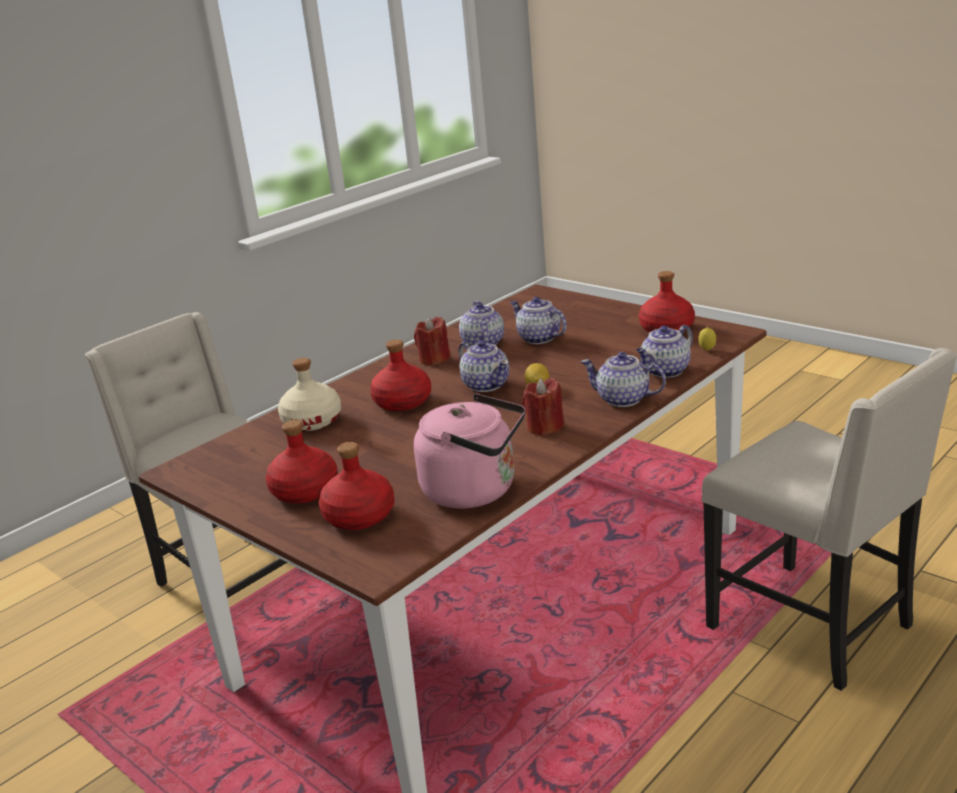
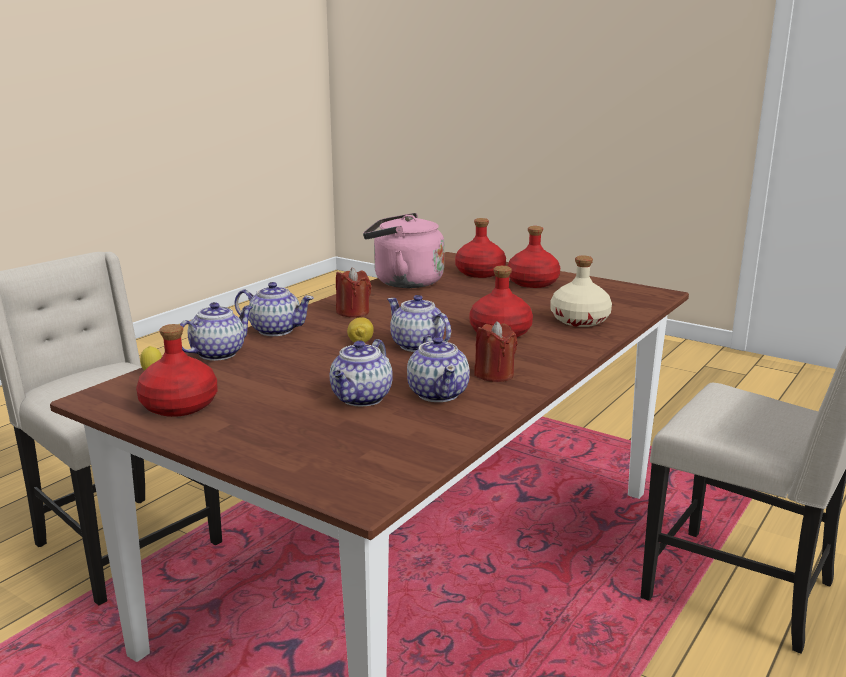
camera: 170 degrees right, 5 degrees down
teapot [510,297,567,344] -> teapot turned 75 degrees clockwise [330,339,393,406]

